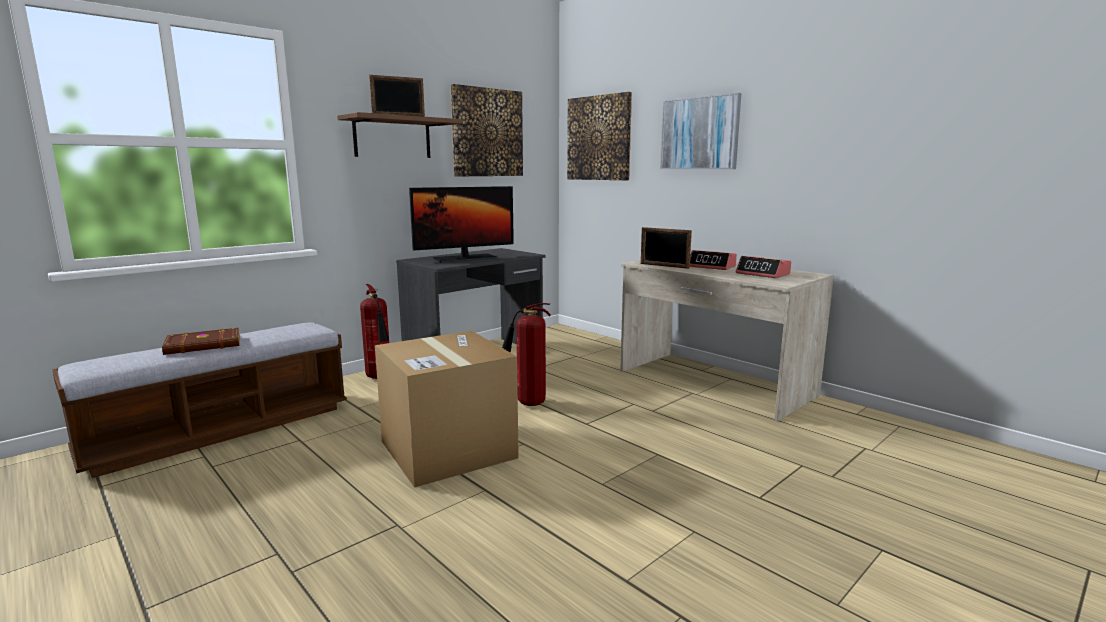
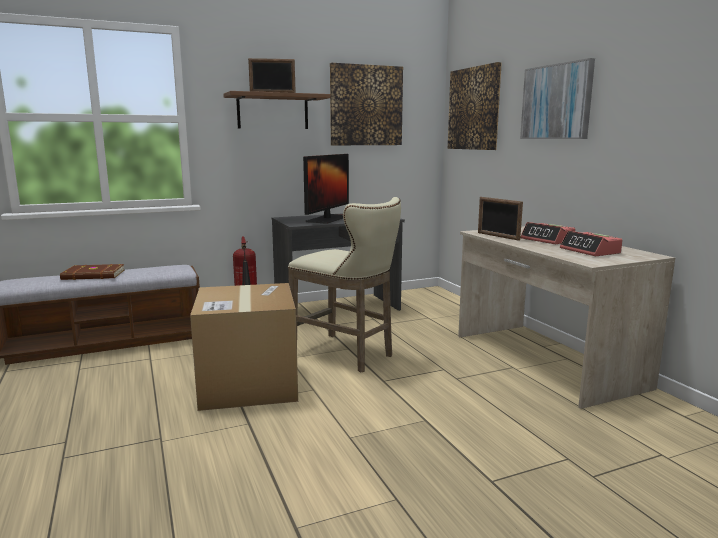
camera: 20 degrees right, 0 degrees up
monitor [409,186,514,262] -> monitor turned 60 degrees counterclockwise [303,154,349,224]
fire extinguisher [502,303,551,406] -> beige stool [288,197,401,373]

